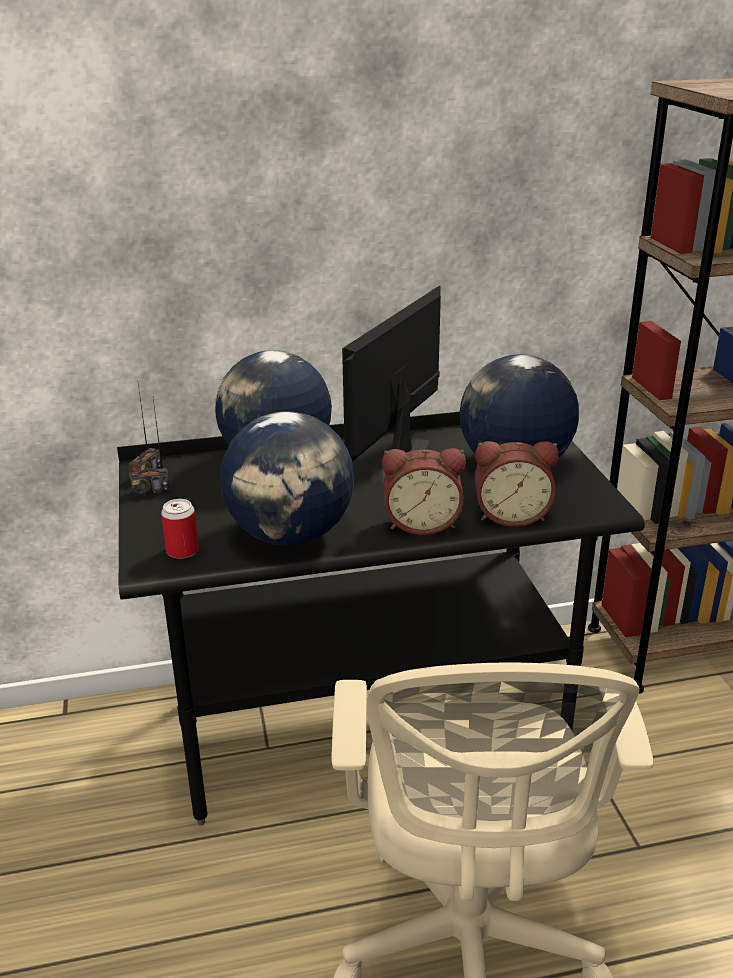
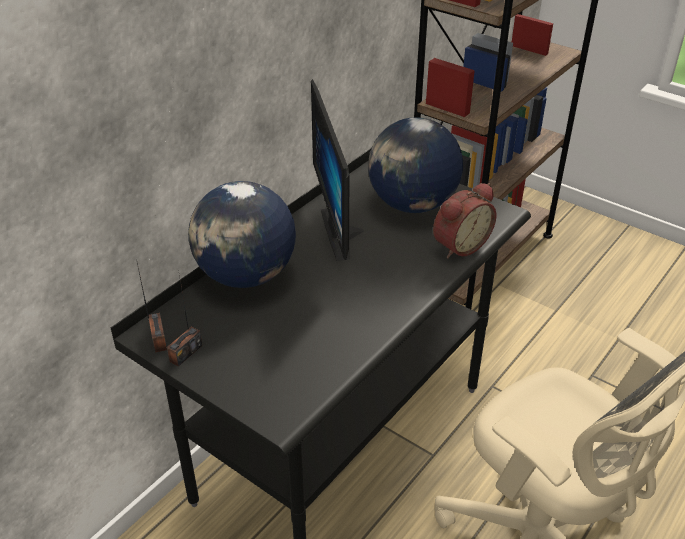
camera: 40 degrees left, 10 degrees up
can [161,499,199,559] -> none
globe [220,411,354,545] -> none
alarm clock [382,448,466,535] -> none

